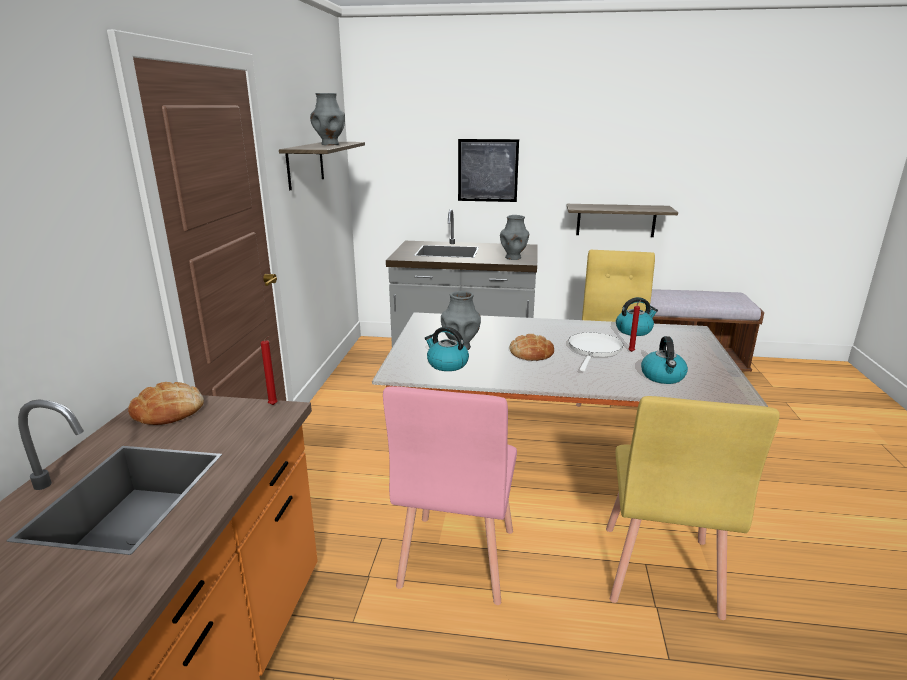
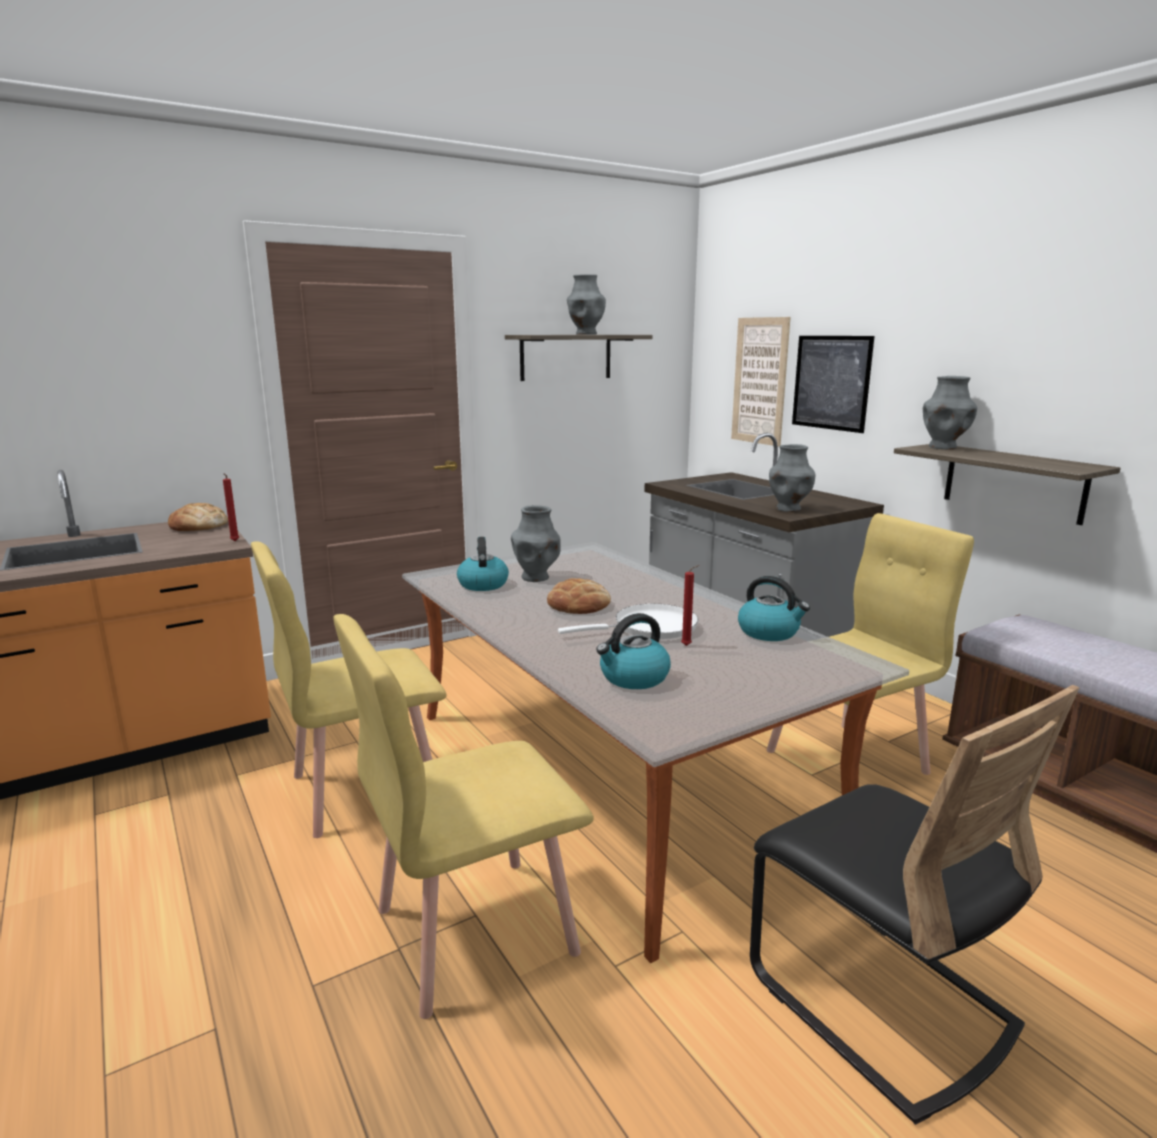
camera: 50 degrees right, 5 degrees down
pink chair [383,386,517,605] -> yellow chair [251,541,447,838]
none -> picture [731,317,791,447]
none -> black chair [750,685,1079,1125]
none -> grey vase [923,376,977,449]

